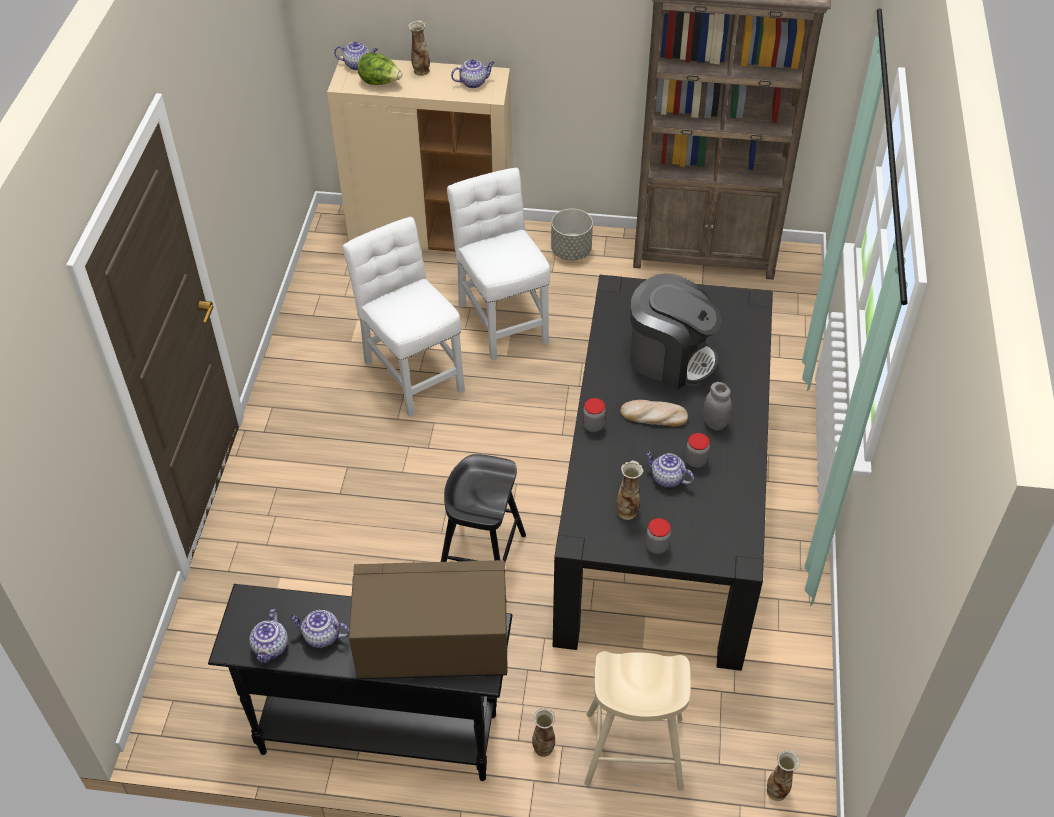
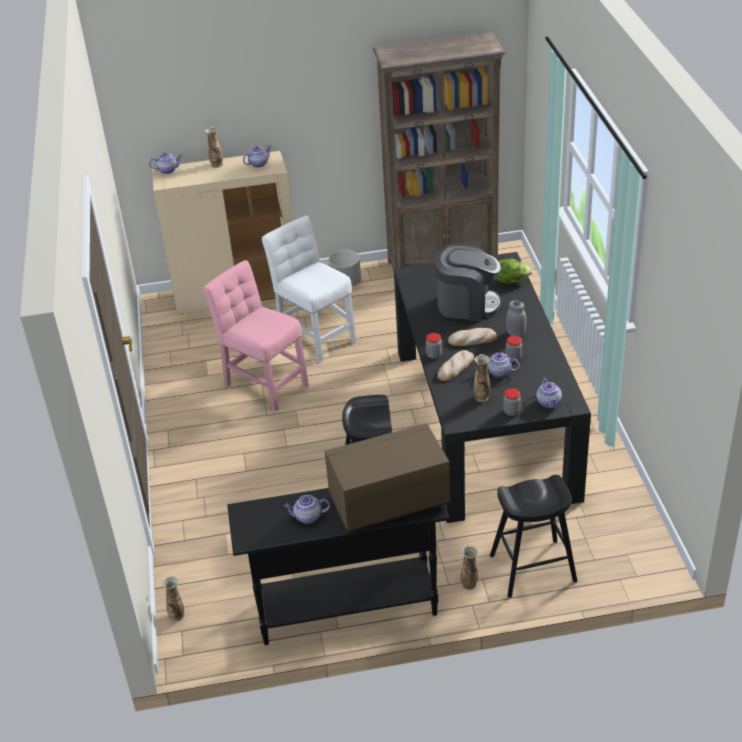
camera: 15 degrees left, 10 degrees down
teapot [249,609,288,663] -> teapot moved to [536,377,562,408]
white chair [343,217,465,417] -> pink chair [203,260,309,411]
lettuce [358,53,402,85] -> lettuce moved to [496,259,533,284]
beige stool [584,651,691,791] -> black stool [490,475,577,598]
vase [767,750,800,801] -> vase moved to [162,576,184,622]
none -> bread [437,350,474,381]

